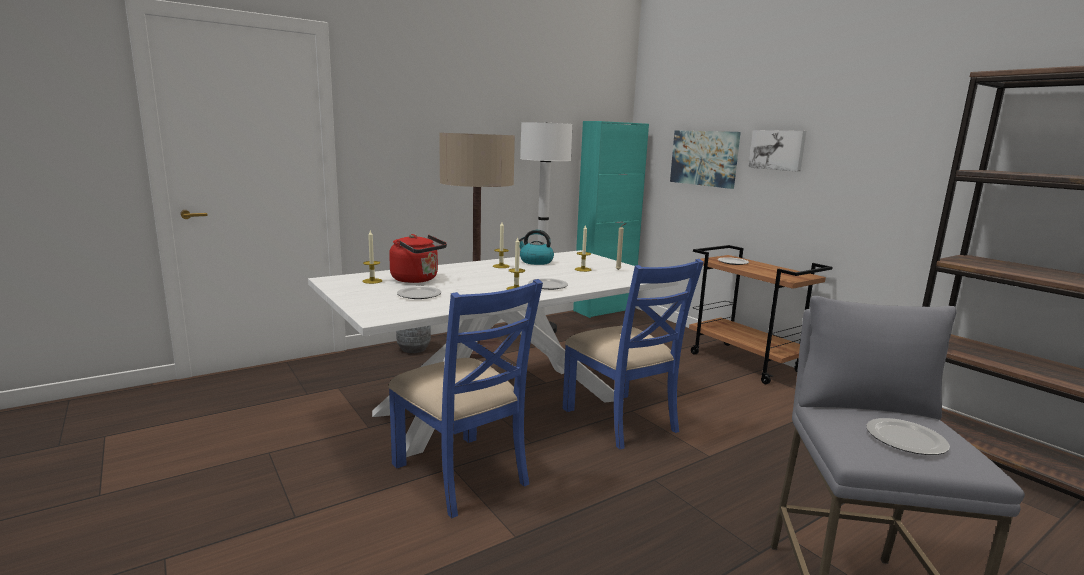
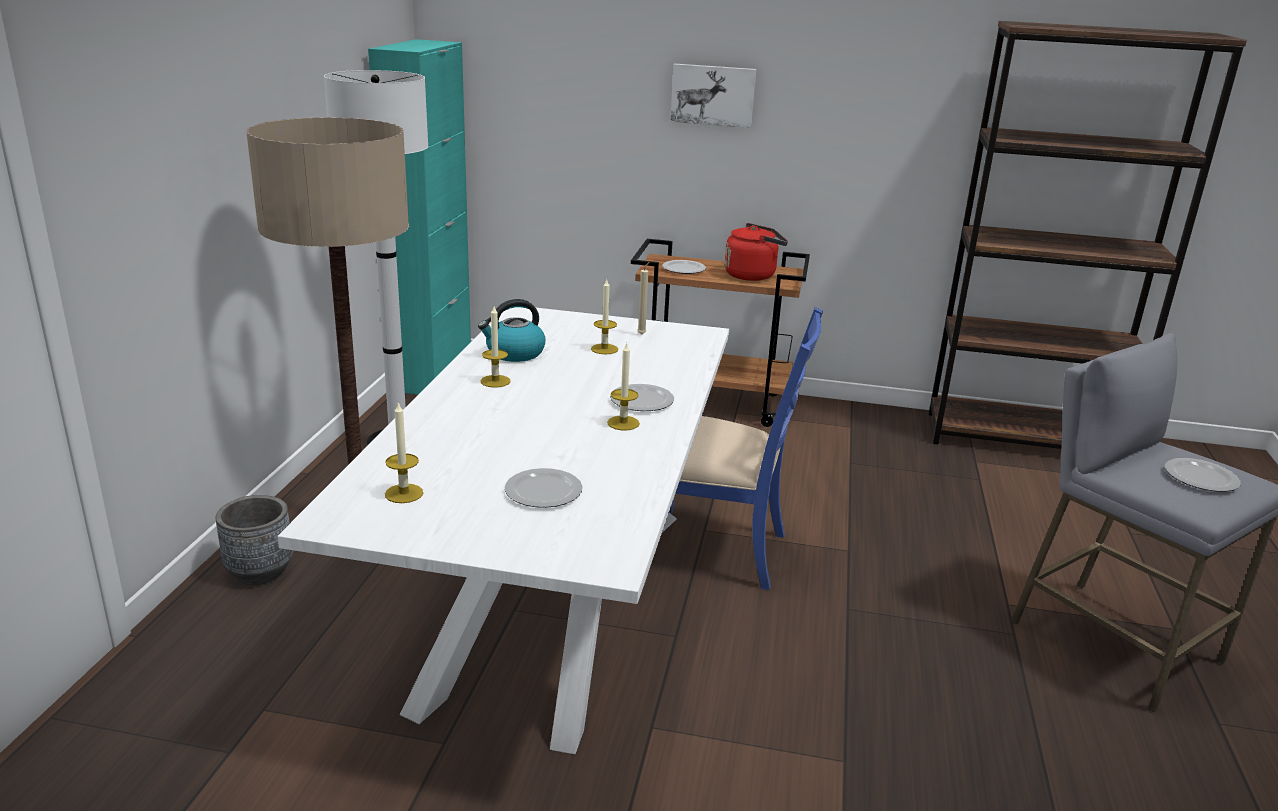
camera: 45 degrees left, 10 degrees up
blue chair [388,279,543,518] -> none
red kettle [389,234,447,283] -> red kettle moved to [724,223,788,281]
picture [670,130,741,189] -> none

